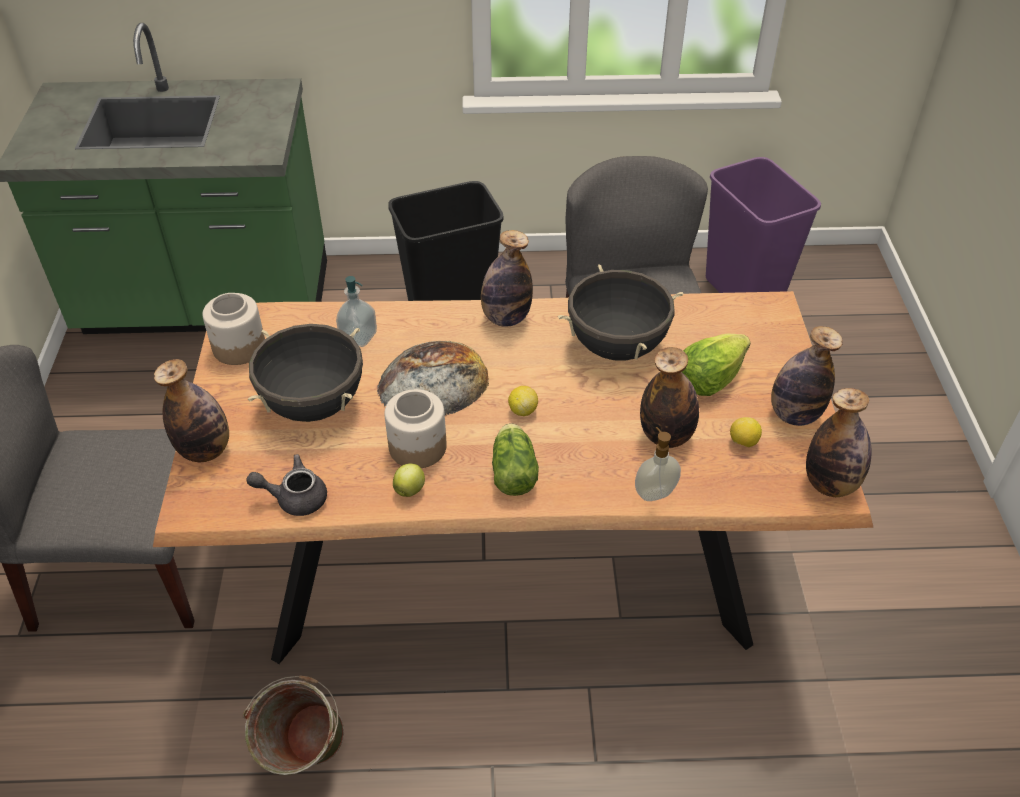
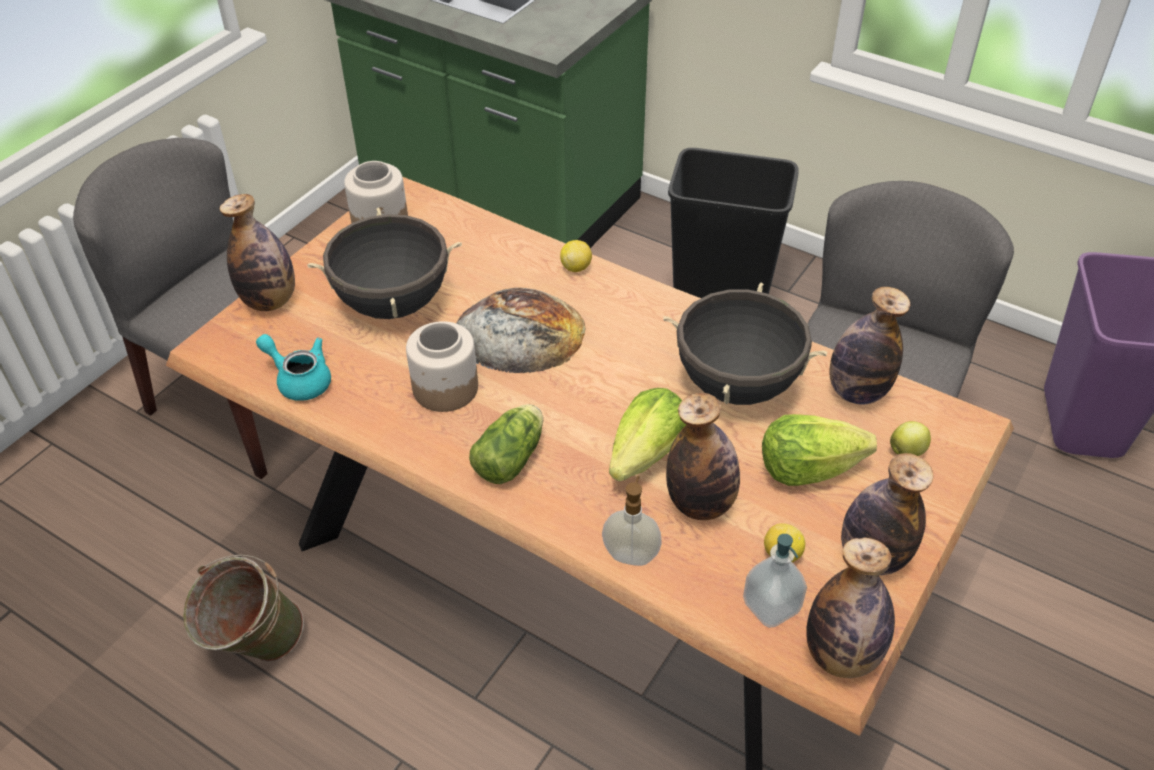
camera: 35 degrees right, 0 degrees up
grey teapot [246,454,327,516] -> turquoise teapot [256,334,331,401]
soap dispenser [336,276,377,347] -> soap dispenser moved to [743,534,807,628]
apple [393,464,425,497] -> apple moved to [890,421,931,456]
bottle [481,230,533,327] -> bottle moved to [829,287,910,405]
lemon [508,386,538,416] -> lemon moved to [560,240,592,272]
none -> lettuce [609,388,686,482]

